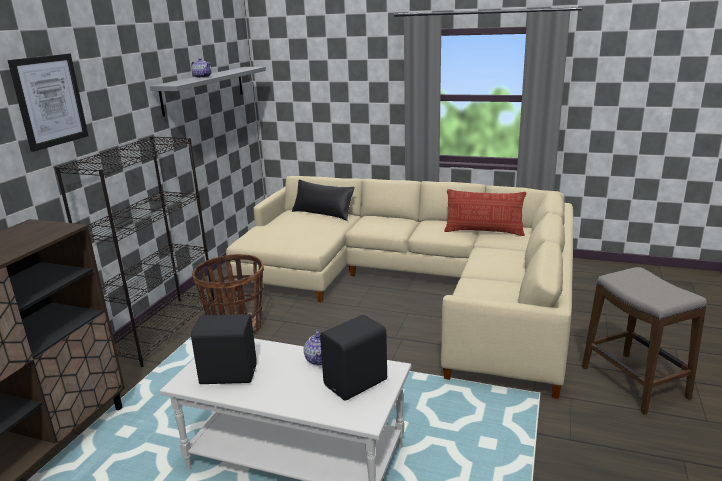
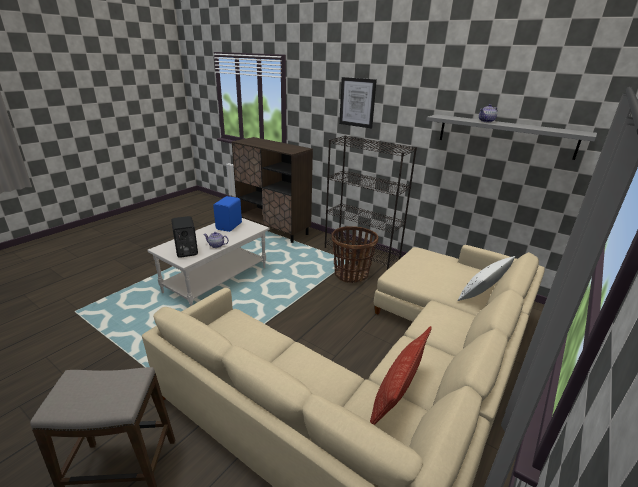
camera: 105 degrees right, 5 degrees up
black speaker [191,314,257,384] -> blue speaker [213,196,242,232]
black pillow [292,179,355,221] -> white pillow [457,256,515,301]

